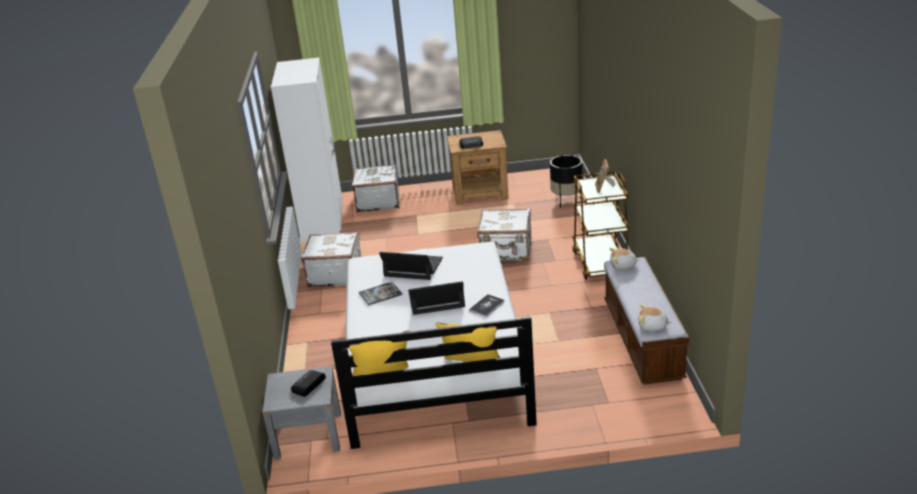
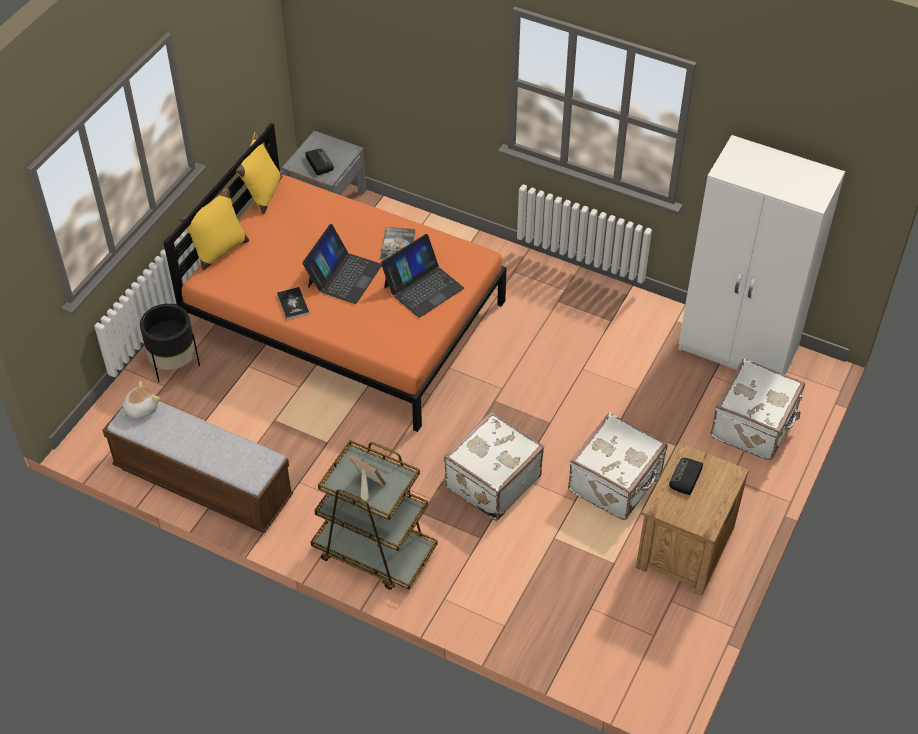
camera: 120 degrees right, 20 degrees up
white suitcase [301,232,361,287] -> white suitcase moved to [568,413,668,520]
white bed [331,242,537,449] -> orange bed [163,123,507,432]
black planter [550,155,584,208] -> black planter moved to [140,304,200,382]
plush toy [609,248,640,270] -> none

